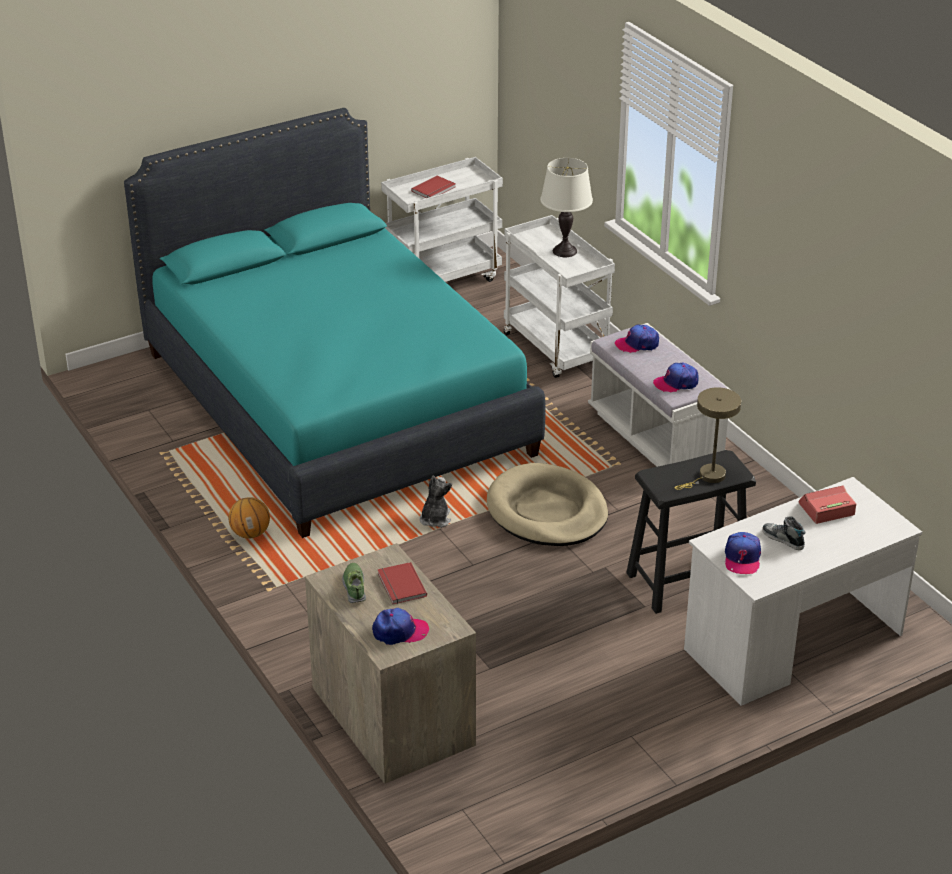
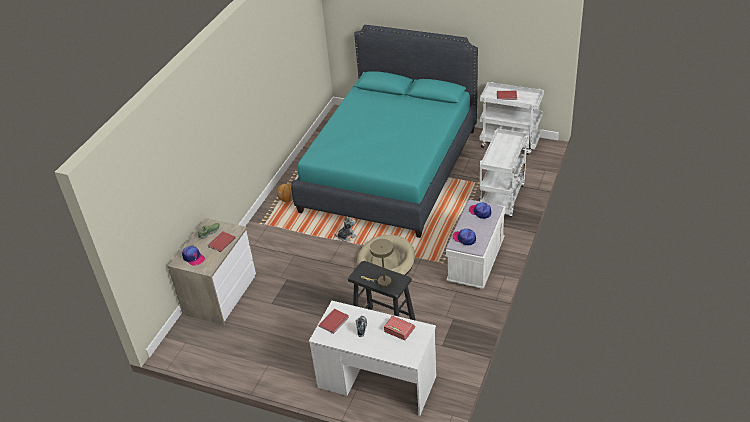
camera: 55 degrees right, 5 degrees up
white table lamp [540,158,593,257] -> none
cap [725,532,761,574] -> red book [319,308,349,334]

